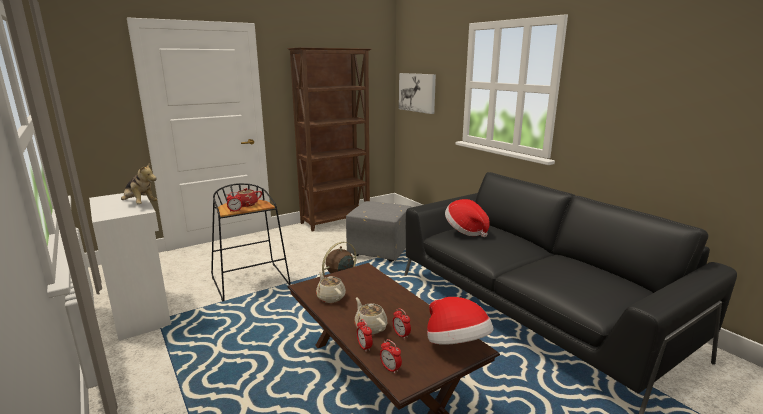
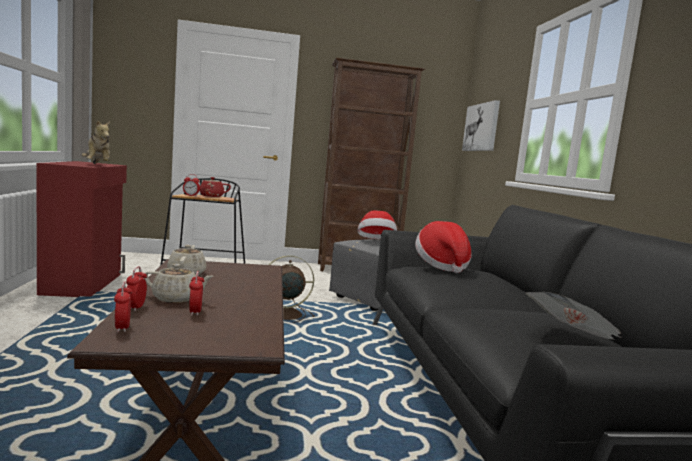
camera: 25 degrees right, 10 degrees down
white cabinet [89,193,171,341] -> red cabinet [36,161,127,297]
beige teapot [354,298,387,334] -> beige teapot turned 105 degrees clockwise [144,264,214,303]
hat [427,297,494,345] -> hat moved to [357,210,397,239]
none -> newspaper [525,292,621,339]

